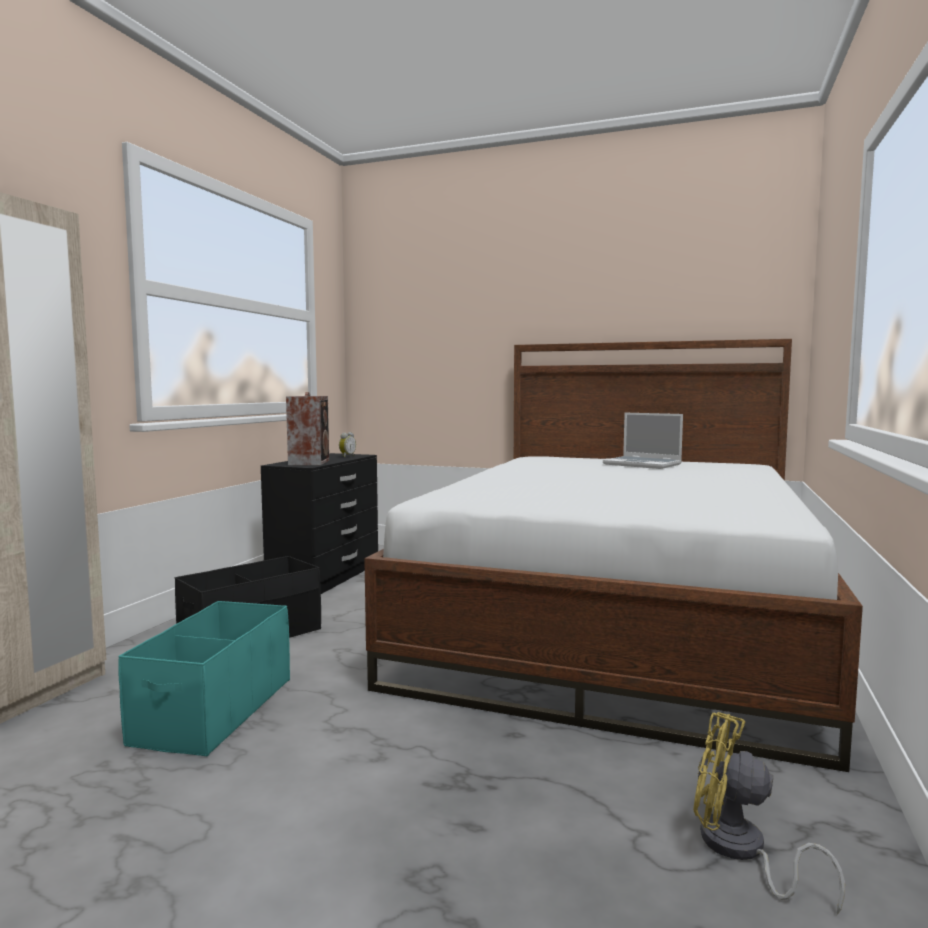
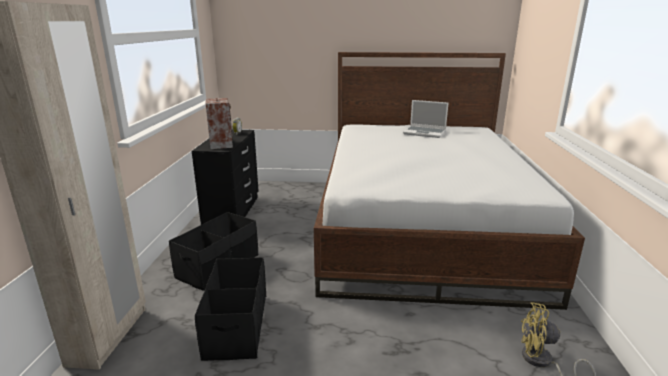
camera: 15 degrees left, 15 degrees up
turquoise storage box [118,601,290,756] -> black storage box [195,257,266,361]

